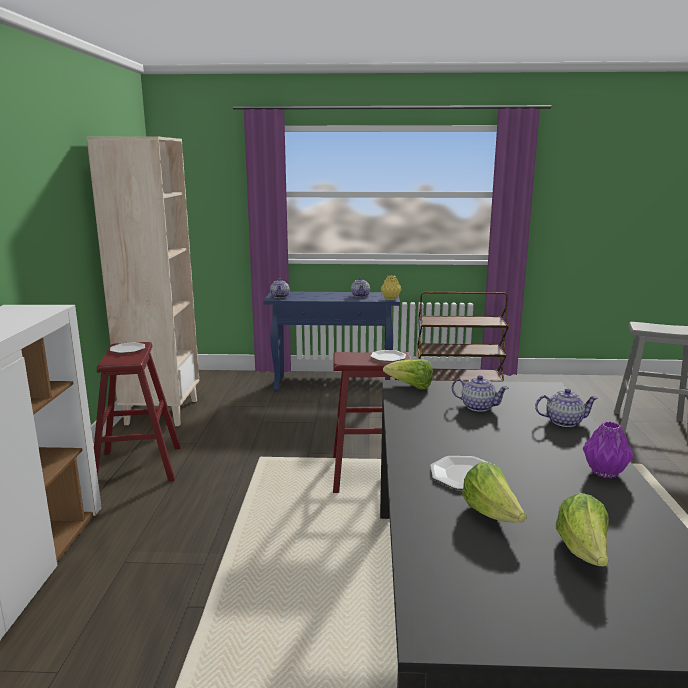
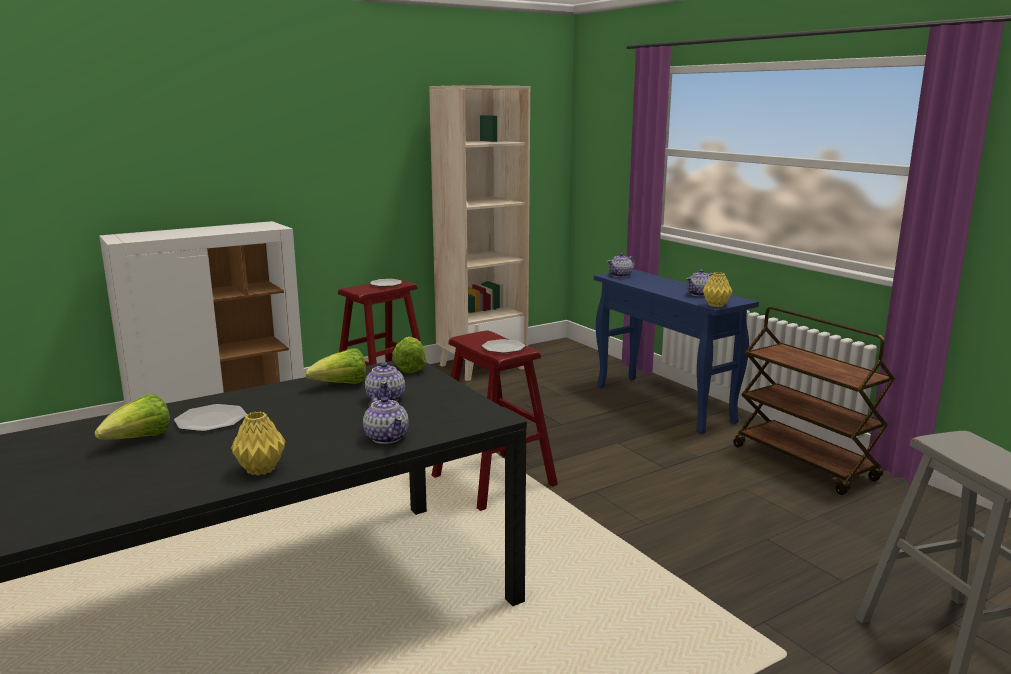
camera: 55 degrees right, 0 degrees up
lettuce [556,493,609,566] -> lettuce moved to [305,348,366,384]
purple vase [583,421,633,478] -> yellow vase [231,412,286,475]

